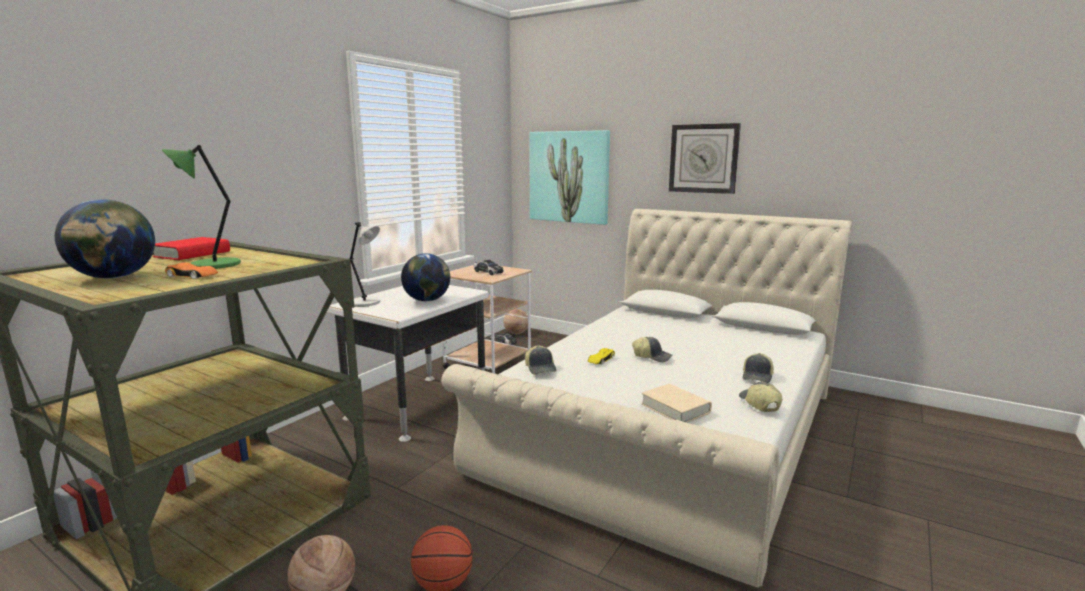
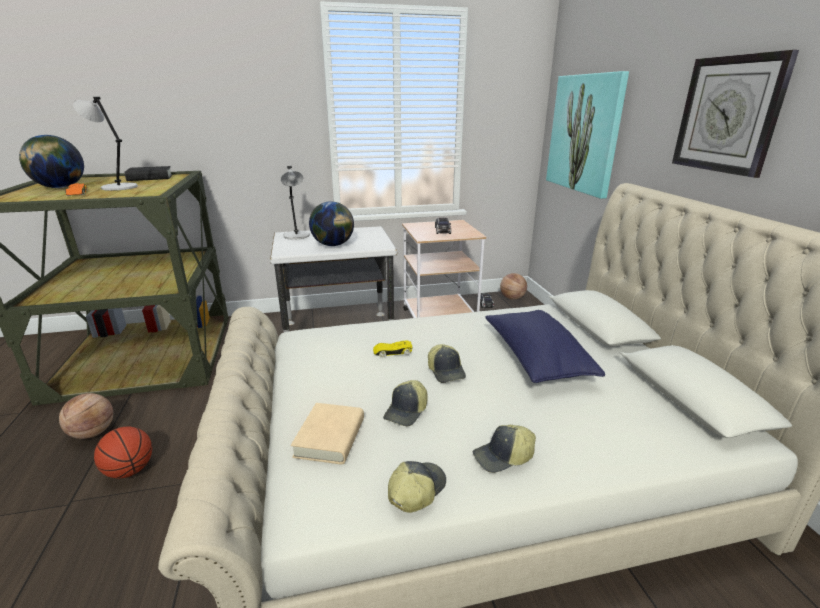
camera: 45 degrees right, 10 degrees up
red book [153,237,230,260] -> black book [125,166,172,181]
green table lamp [162,145,241,269] -> grey table lamp [73,97,138,191]
cap [525,345,556,375] -> cap moved to [383,380,427,426]
none -> blue pillow [485,310,605,383]

